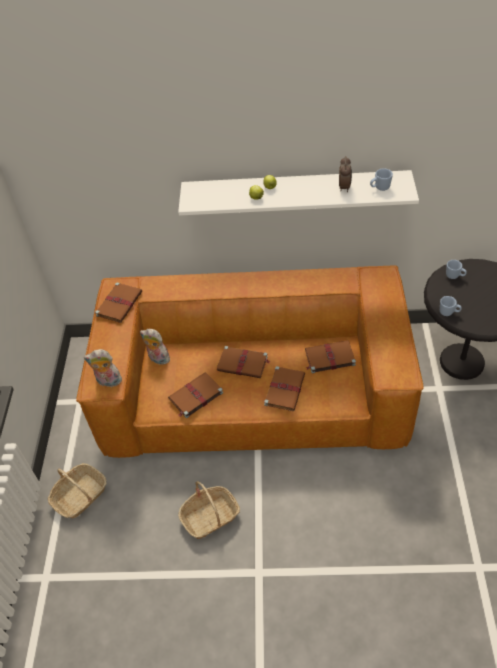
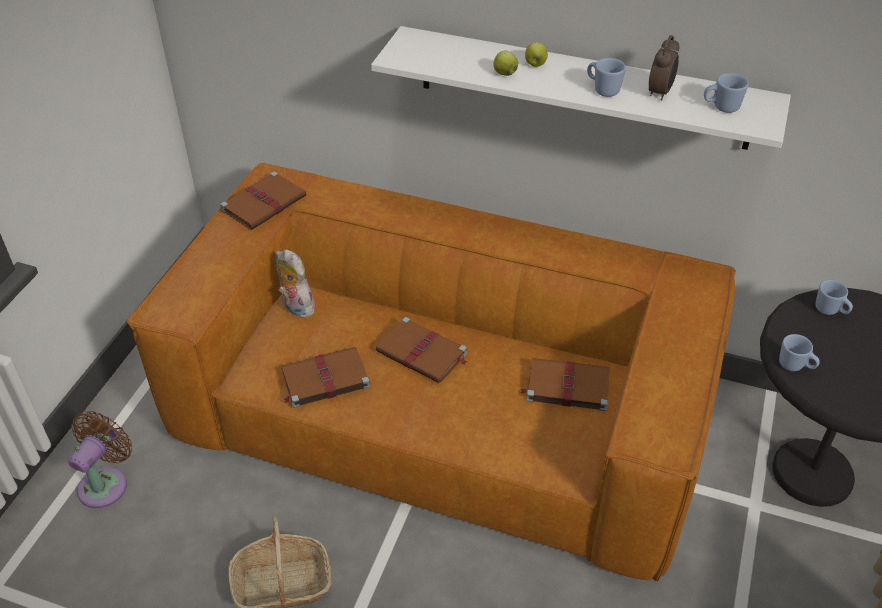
camera: 15 degrees right, 5 degrees down
basket [48,463,106,518] -> brown fan [68,411,132,508]
plush toy [84,349,122,387] -> none
brown book [264,366,305,411] -> none
none -> blue mug [587,58,626,97]

